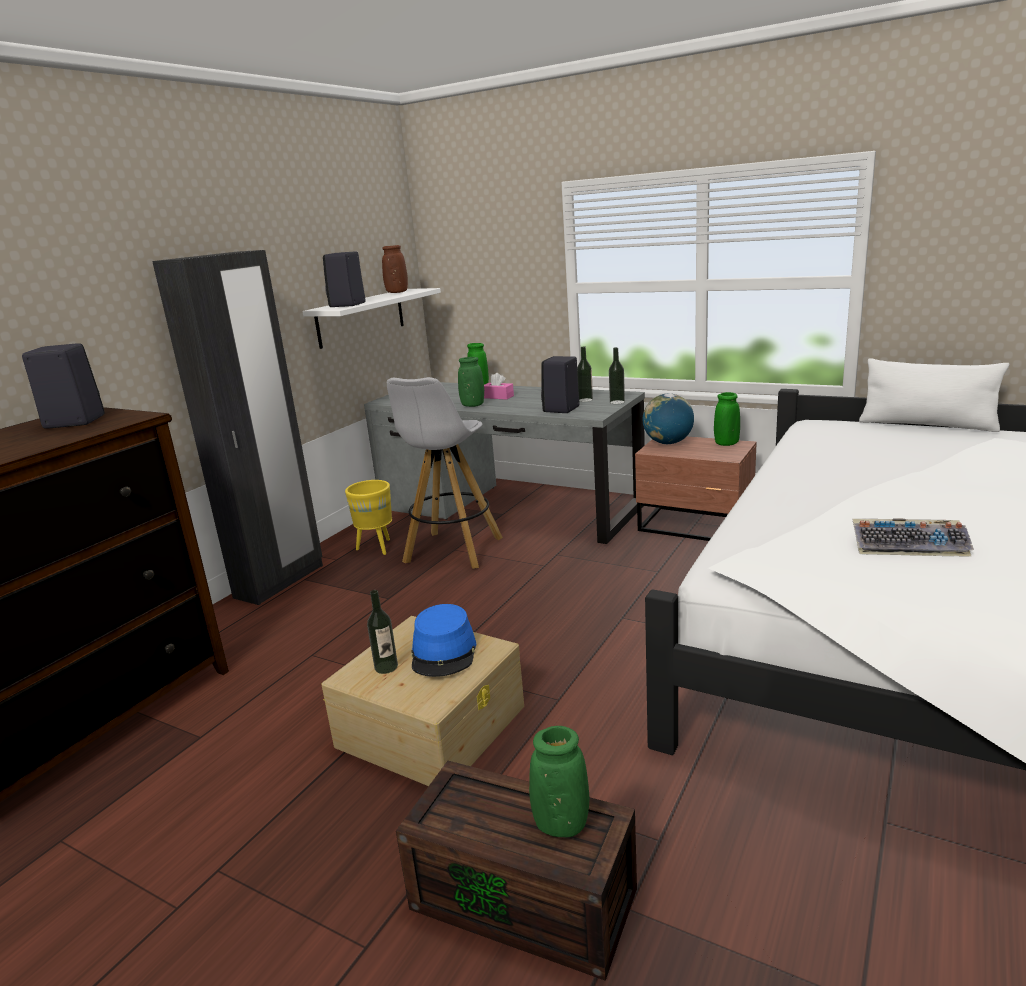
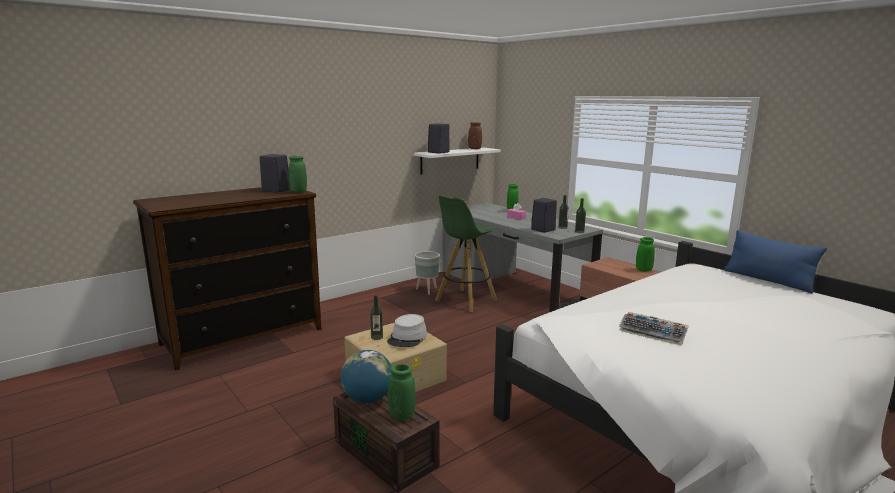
camera: 20 degrees right, 5 degrees down
black wardrobe [152,250,323,605] -> none
yellow planter [345,480,392,555] -> grey planter [415,251,440,295]
white stool [387,377,503,569] -> green stool [435,195,497,312]
blue hat [411,604,477,677] -> grey hat [387,314,427,347]
green vase [458,357,484,407] -> green vase moved to [288,156,307,193]
globe [643,393,694,444] -> globe moved to [341,350,392,403]
white pillow [859,358,1009,432] -> blue pillow [724,230,827,293]

